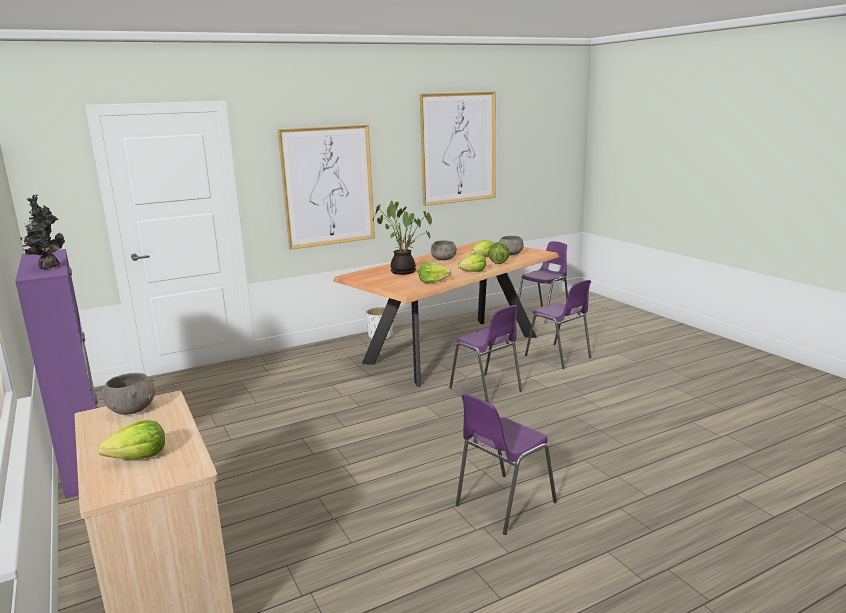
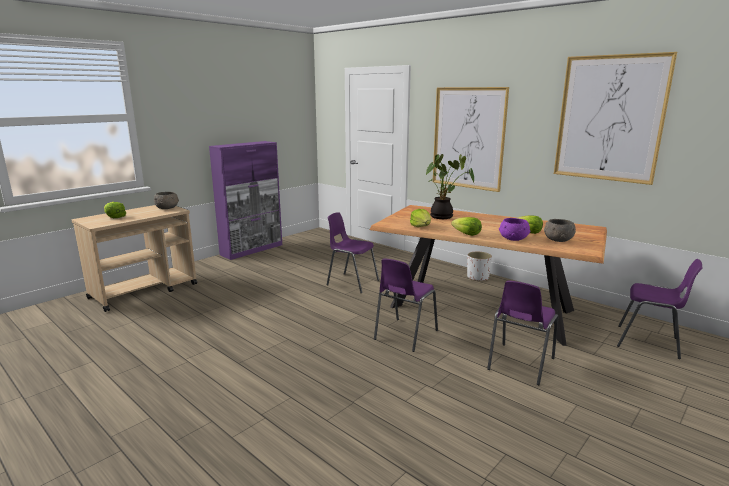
camera: 70 degrees right, 0 degrees up
potted plant [20,194,65,269] -> none
grey bowl [431,240,457,260] -> none
purple chair [456,394,557,535] -> purple chair moved to [327,212,379,293]
lettuce [488,242,510,264] -> purple bowl [499,218,530,241]

